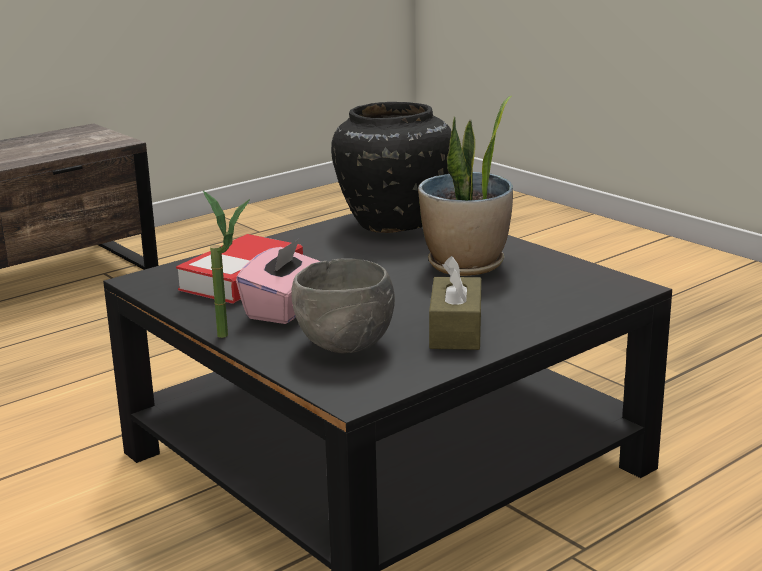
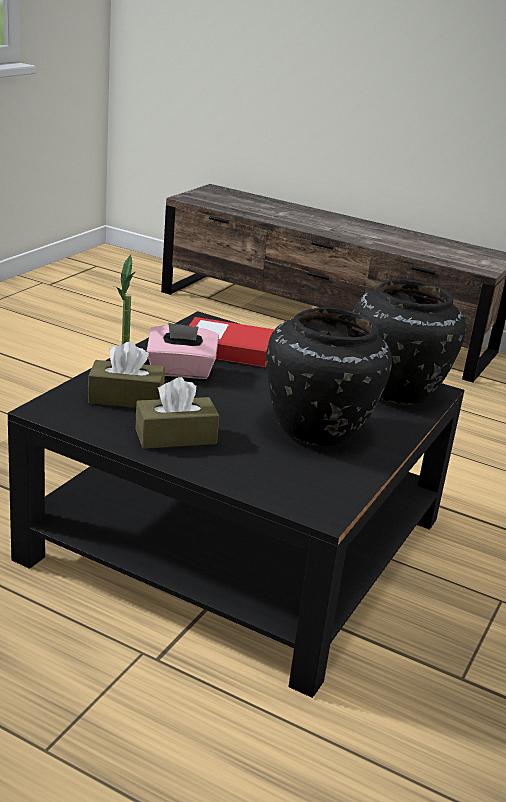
camera: 65 degrees right, 5 degrees up
grey bowl [291,259,395,354] -> brown tissue box [88,342,165,408]
potted plant [418,96,513,276] -> black vase [266,307,392,446]

